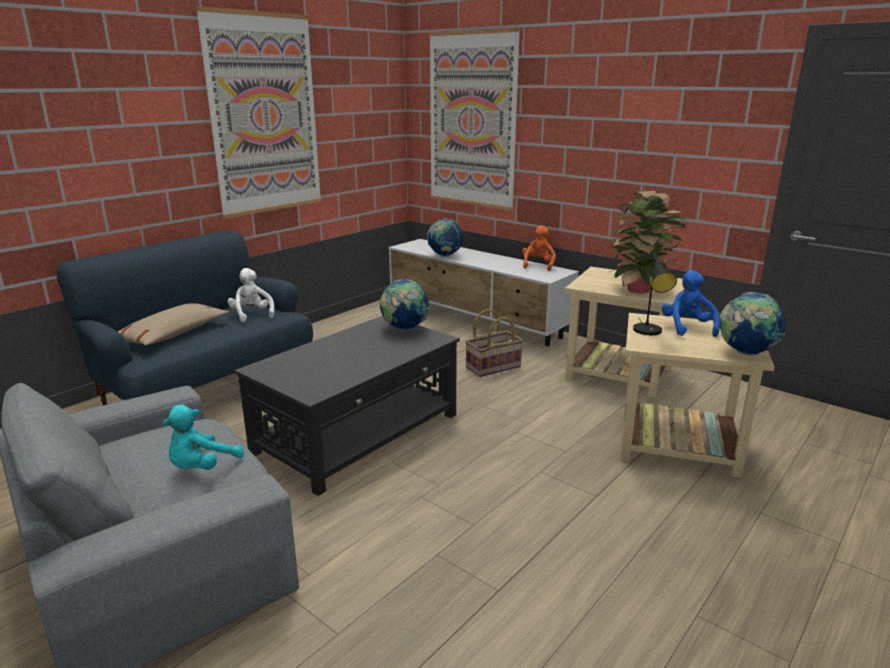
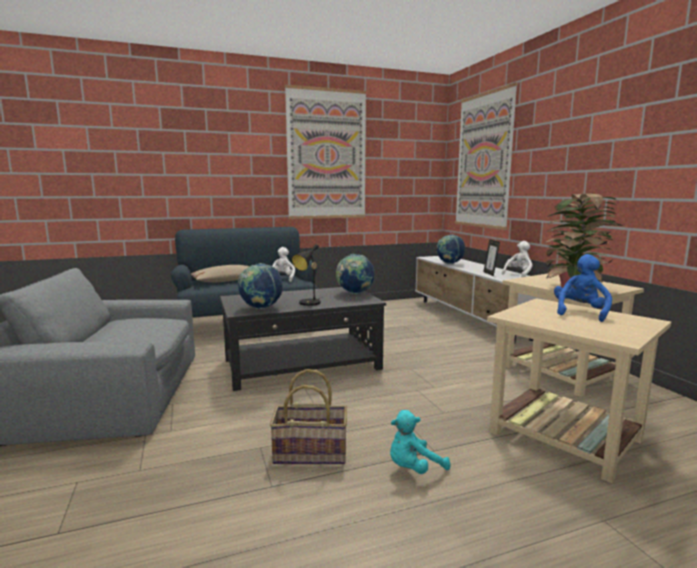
camera: 30 degrees right, 10 degrees down
turquoise plush toy [163,405,244,470] -> turquoise plush toy moved to [390,410,451,474]
basket [465,309,523,377] -> basket moved to [270,369,347,464]
orange plush toy [522,225,556,271] -> white plush toy [502,241,533,277]
black table lamp [633,252,677,335] -> black table lamp moved to [292,244,323,306]
globe [720,292,786,356] -> globe moved to [238,263,283,309]
none -> picture frame [483,239,500,276]

